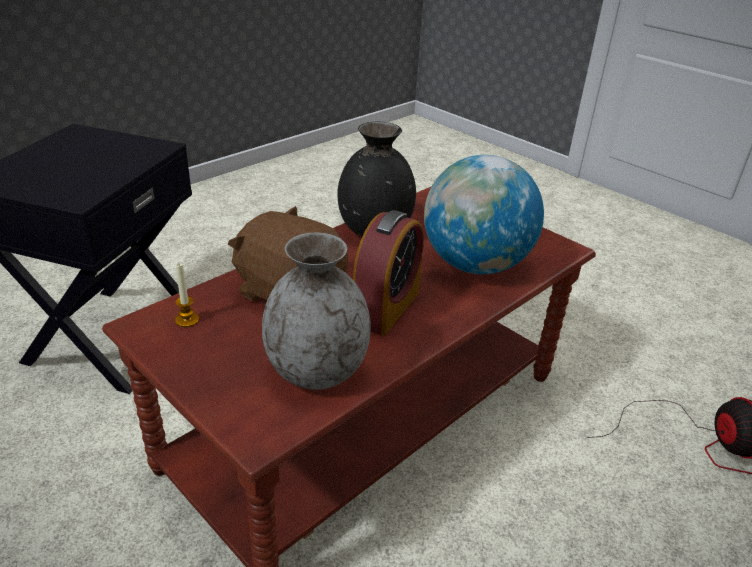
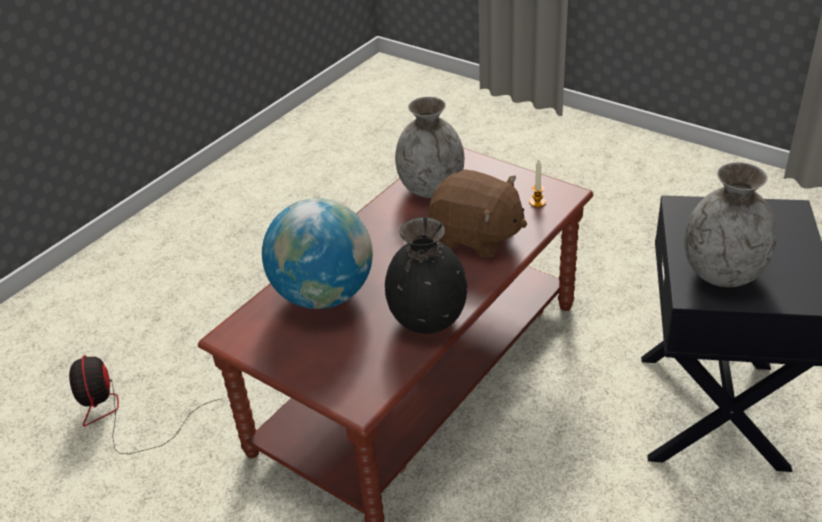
camera: 175 degrees right, 5 degrees up
alarm clock [353,210,424,336] -> none
none -> grey vase [684,162,777,287]

